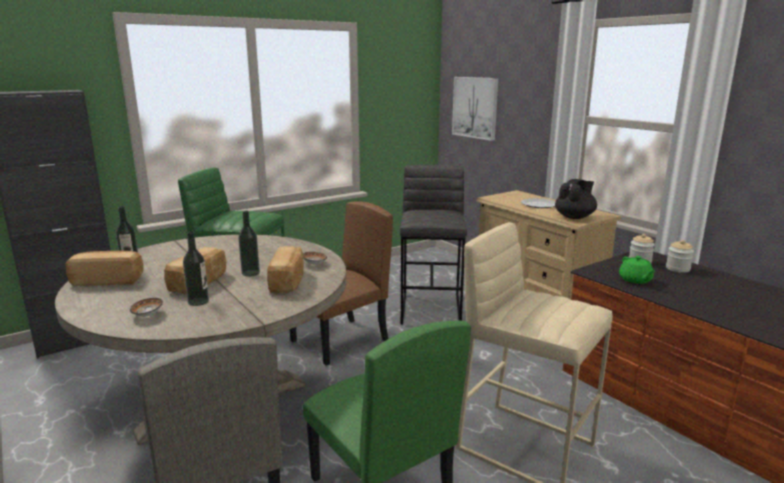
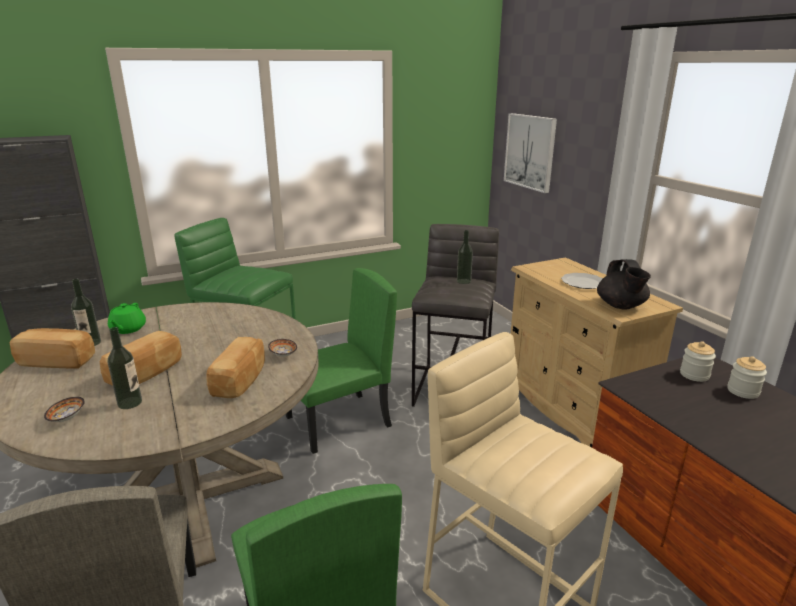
camera: 10 degrees right, 5 degrees up
bottle [238,210,260,277] -> bottle moved to [457,230,473,284]
brown chair [290,201,393,365] -> green chair [286,268,397,454]
black teapot [555,179,597,219] -> black teapot turned 120 degrees clockwise [597,259,651,310]
green teapot [619,256,655,284] -> green teapot moved to [108,303,146,334]

